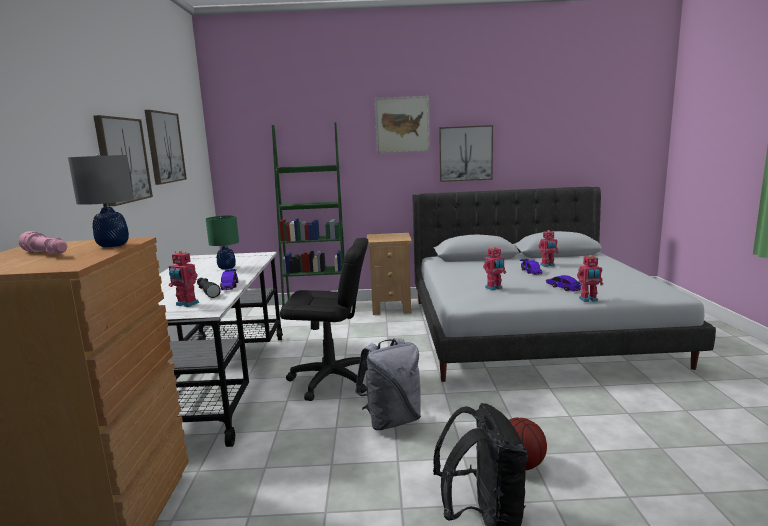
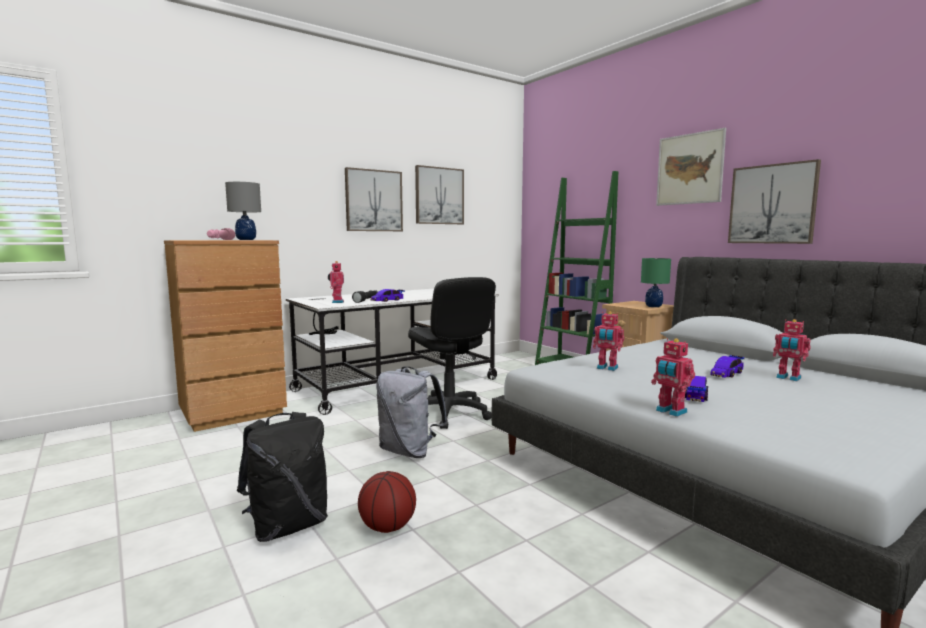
camera: 55 degrees right, 5 degrees down
green table lamp [206,215,239,270] -> green table lamp moved to [641,258,671,307]

